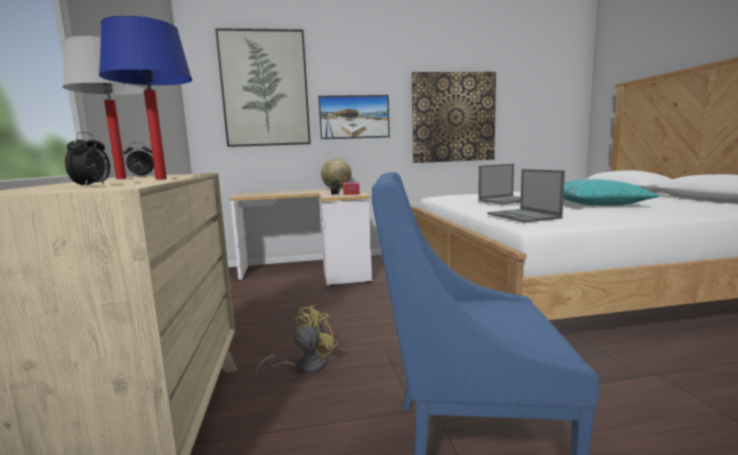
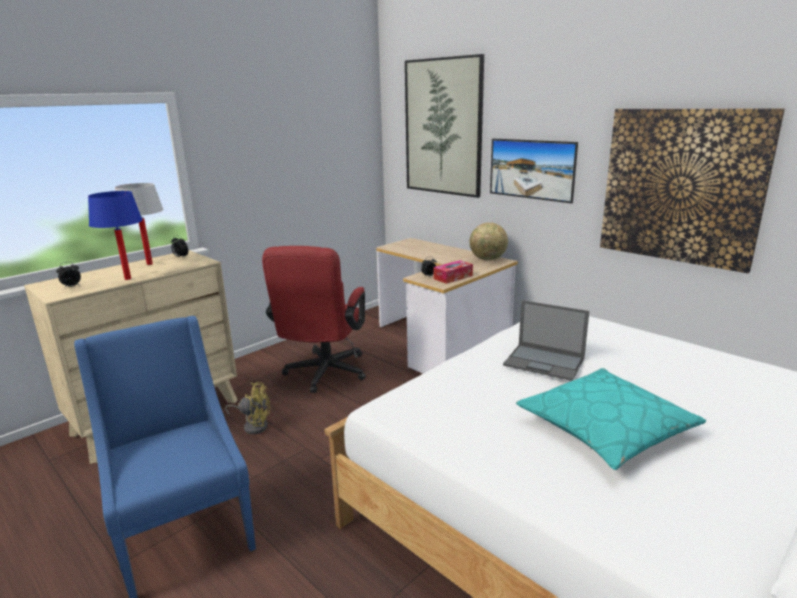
camera: 55 degrees right, 10 degrees up
laptop [487,169,565,223] -> none
none -> red office chair [262,246,366,393]

